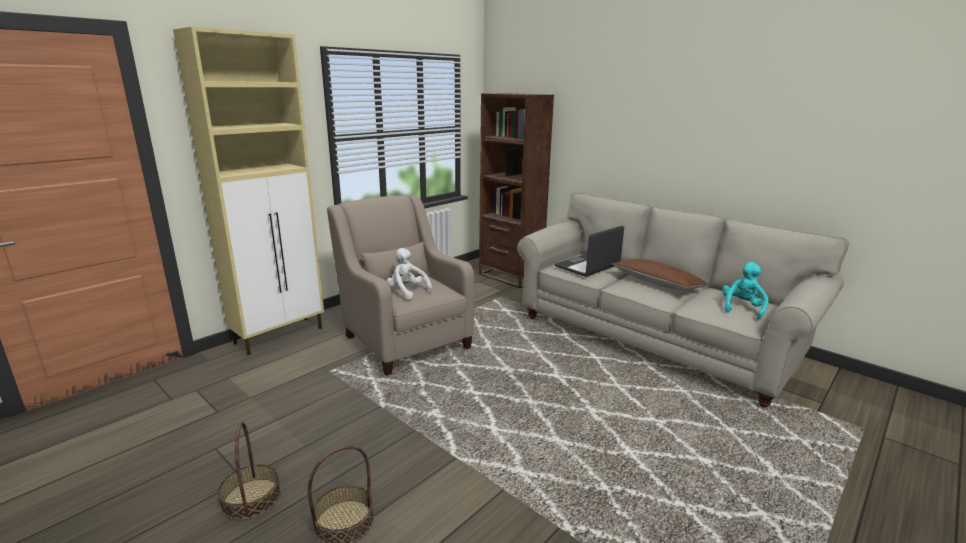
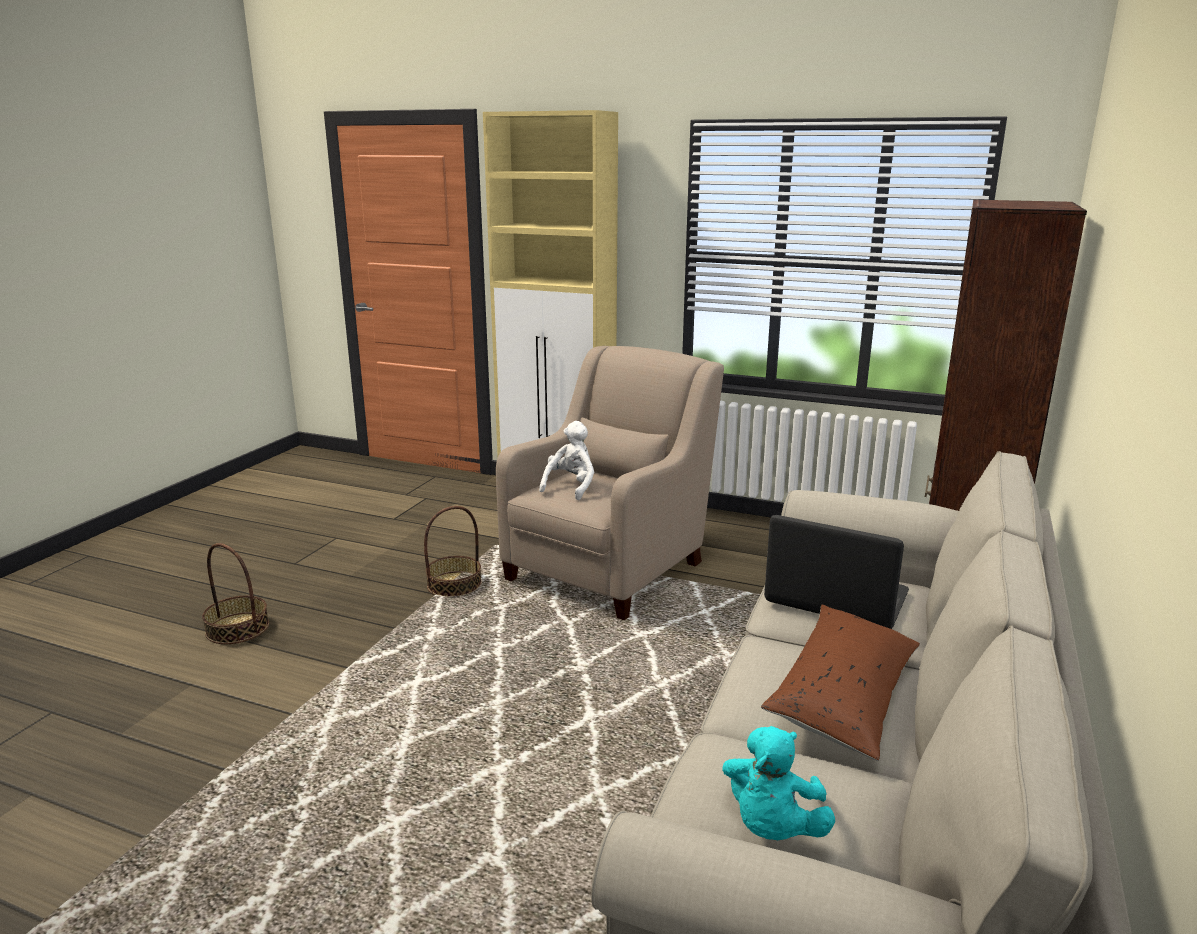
camera: 70 degrees right, 0 degrees up
basket [218,421,281,521] -> basket moved to [424,506,481,597]
turquoise plush toy [722,262,769,320] -> turquoise plush toy turned 105 degrees clockwise [722,726,835,840]

